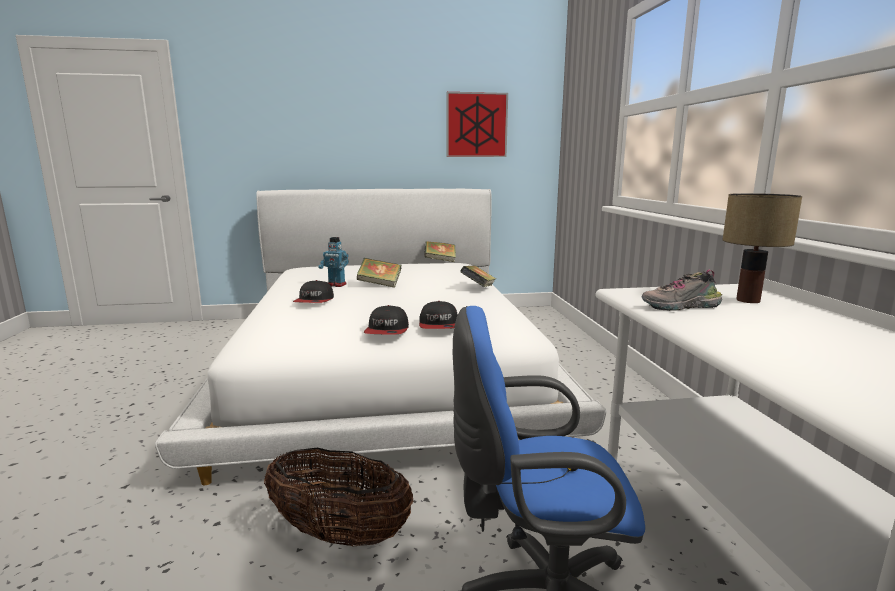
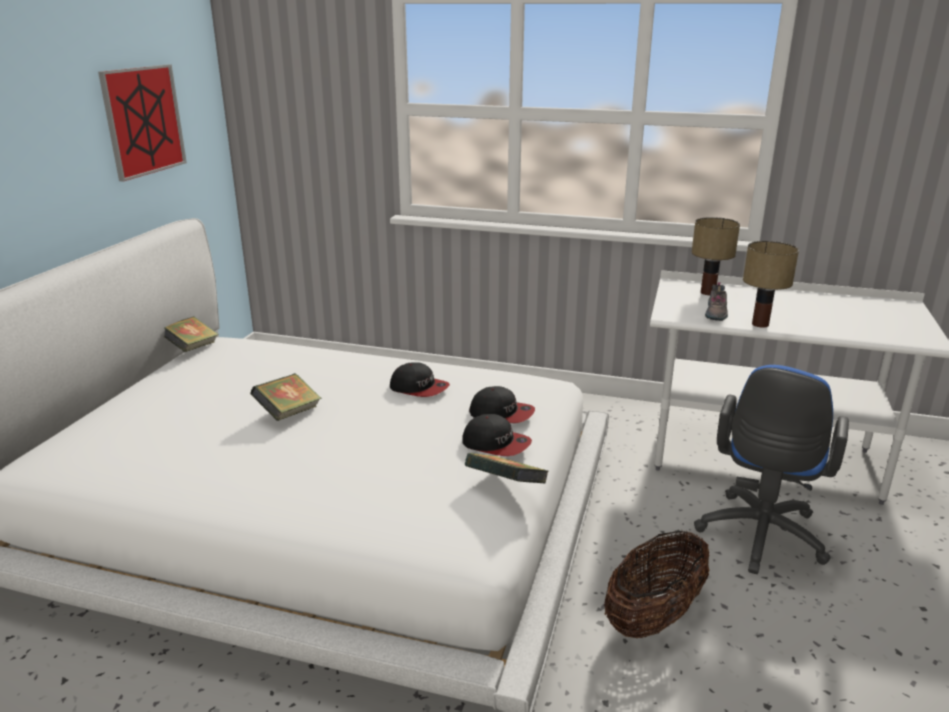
camera: 65 degrees left, 10 degrees up
cap [293,280,334,303] -> cap moved to [390,362,450,397]
toy robot [319,237,349,287] -> none
book [460,265,496,287] -> book moved to [465,453,548,483]
none -> table lamp [743,241,799,328]

